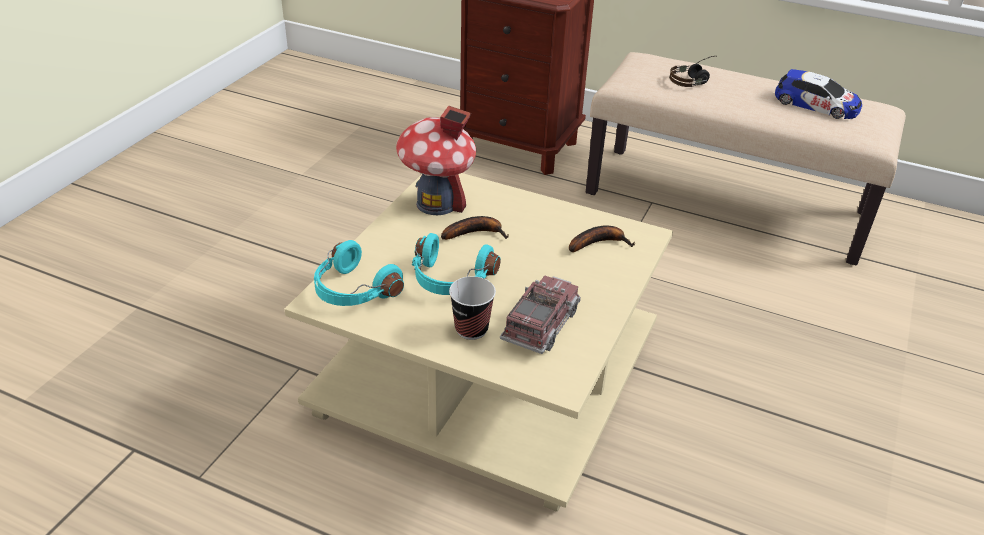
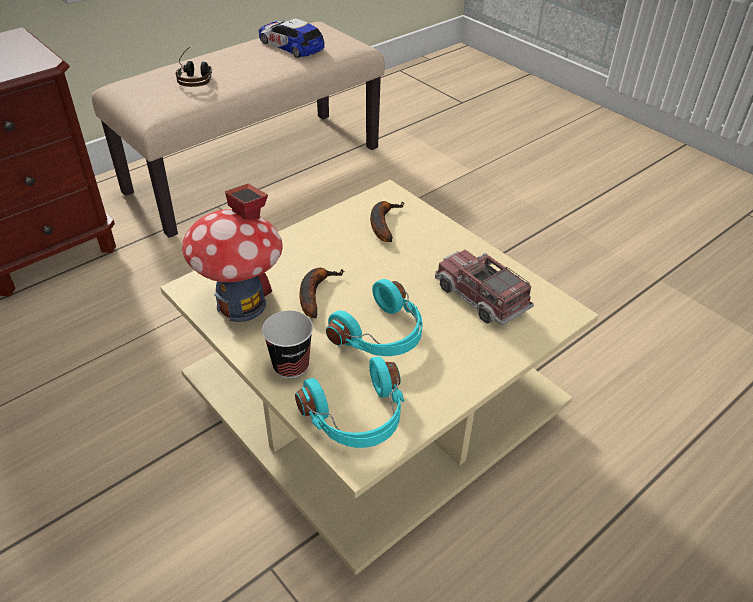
camera: 65 degrees left, 5 degrees up
cup [449,276,496,340] -> cup moved to [262,311,313,379]
toy car [775,69,862,119] -> toy car turned 105 degrees counterclockwise [259,18,325,58]

